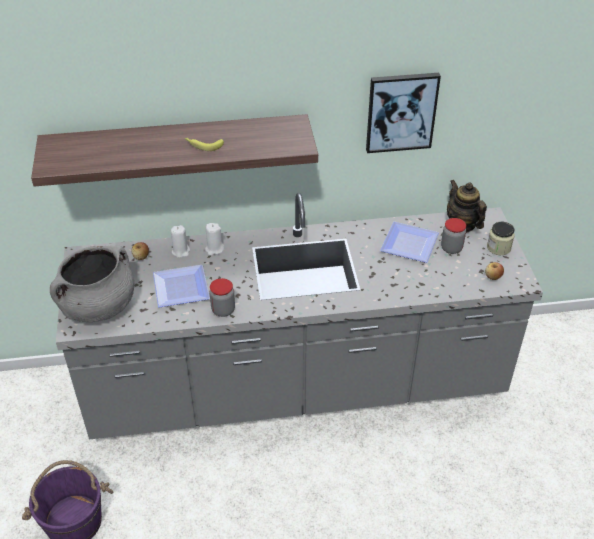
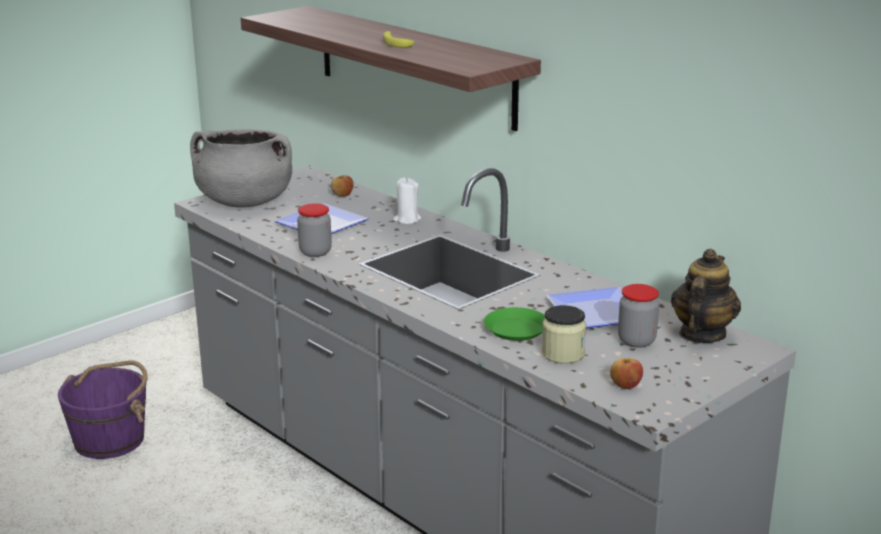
camera: 55 degrees right, 20 degrees down
white candle [171,225,190,258] -> none
picture [366,73,441,153] -> none
jar [487,222,515,255] -> jar moved to [542,305,586,364]
none -> green plate [484,307,545,341]

